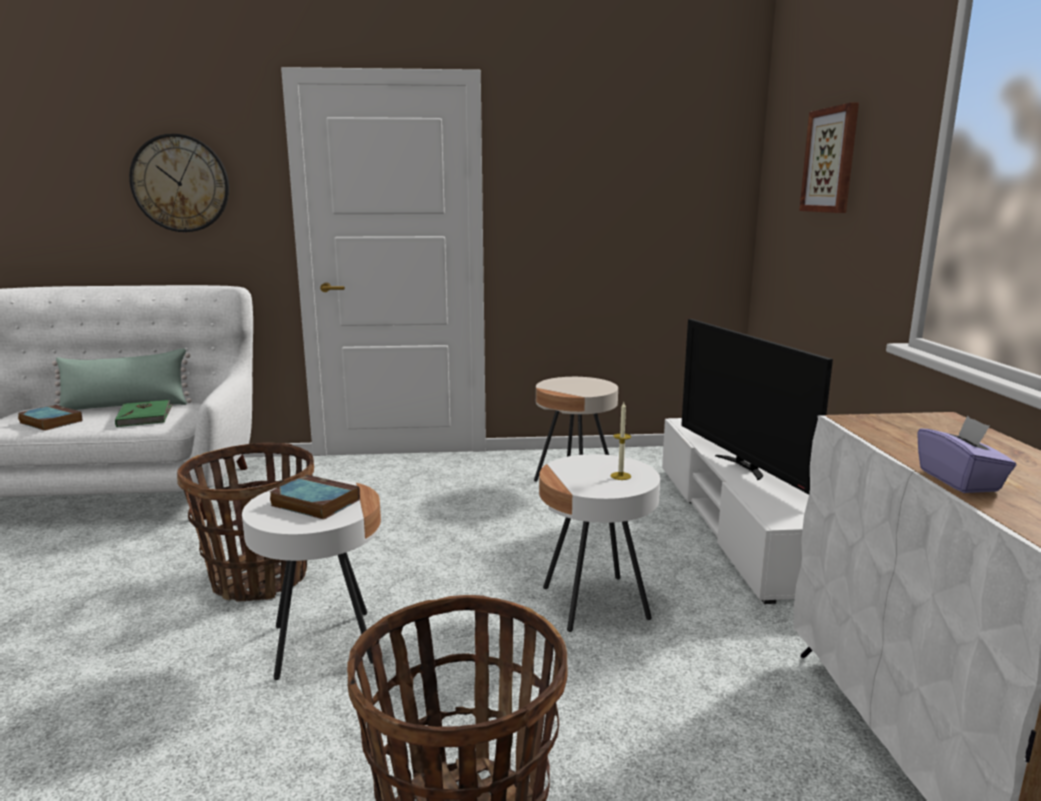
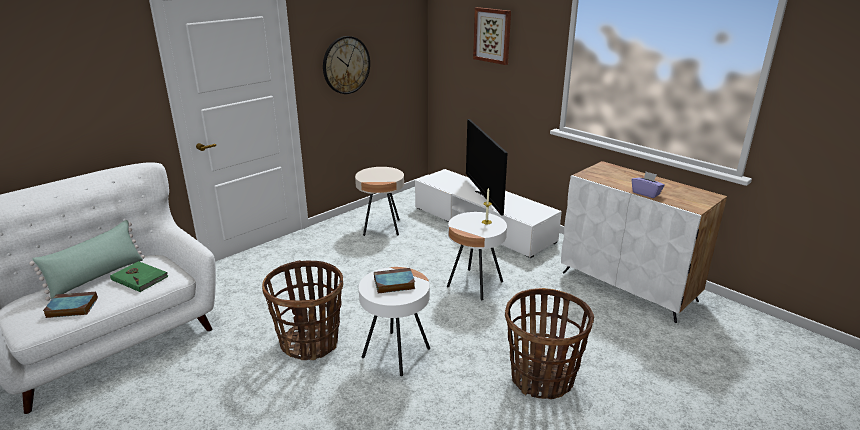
camera: 40 degrees left, 10 degrees up
wall clock [129,133,229,232] -> wall clock moved to [323,36,370,94]
television [681,319,833,494] -> television turned 45 degrees clockwise [466,119,508,216]

